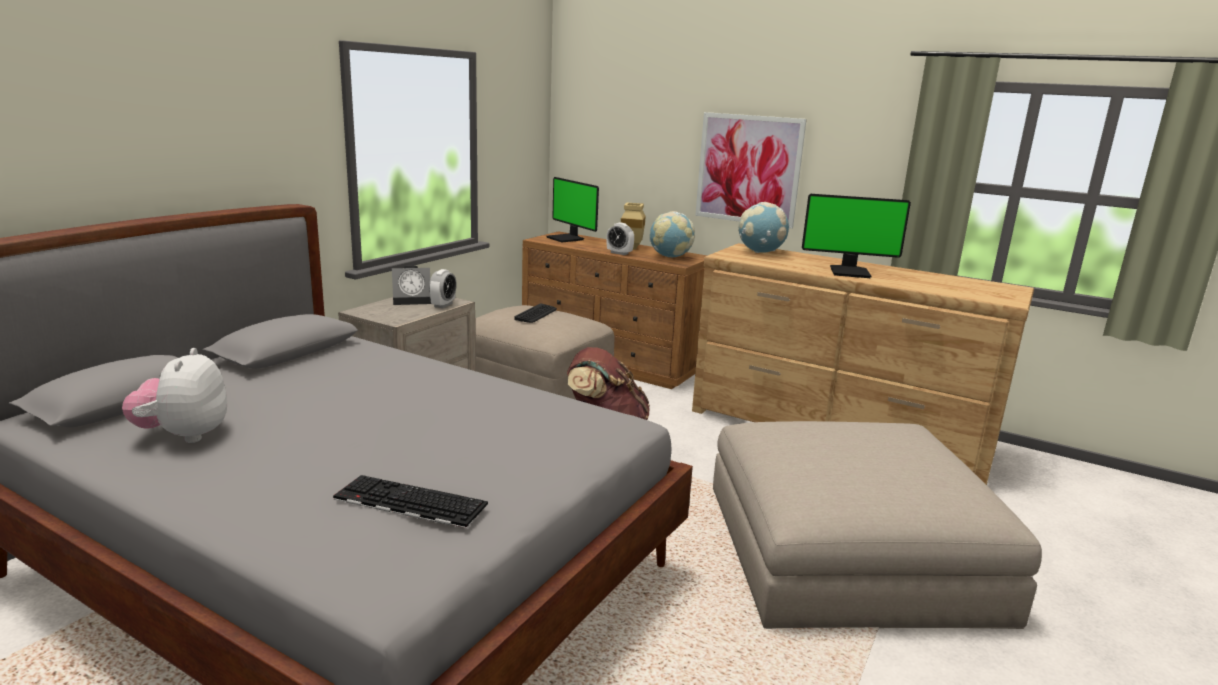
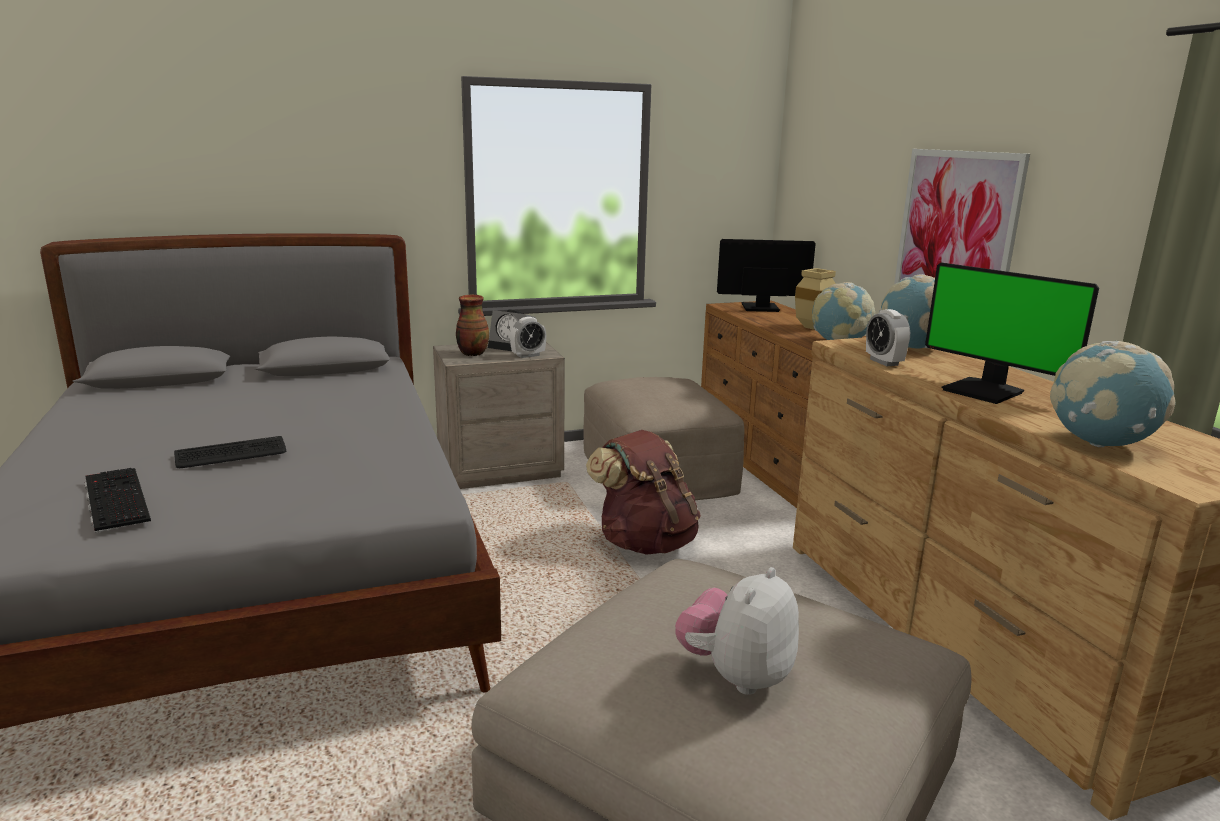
camera: 40 degrees right, 0 degrees up
plush toy [122,348,227,443] -> plush toy moved to [675,567,799,695]
keyboard [514,303,557,323] -> keyboard moved to [174,436,286,468]
monitor [546,177,599,242] -> monitor turned 90 degrees clockwise [717,239,816,312]
alarm clock [606,222,634,255] -> alarm clock moved to [866,309,910,366]
none -> vase [456,295,489,356]
none -> globe [1050,341,1176,447]

